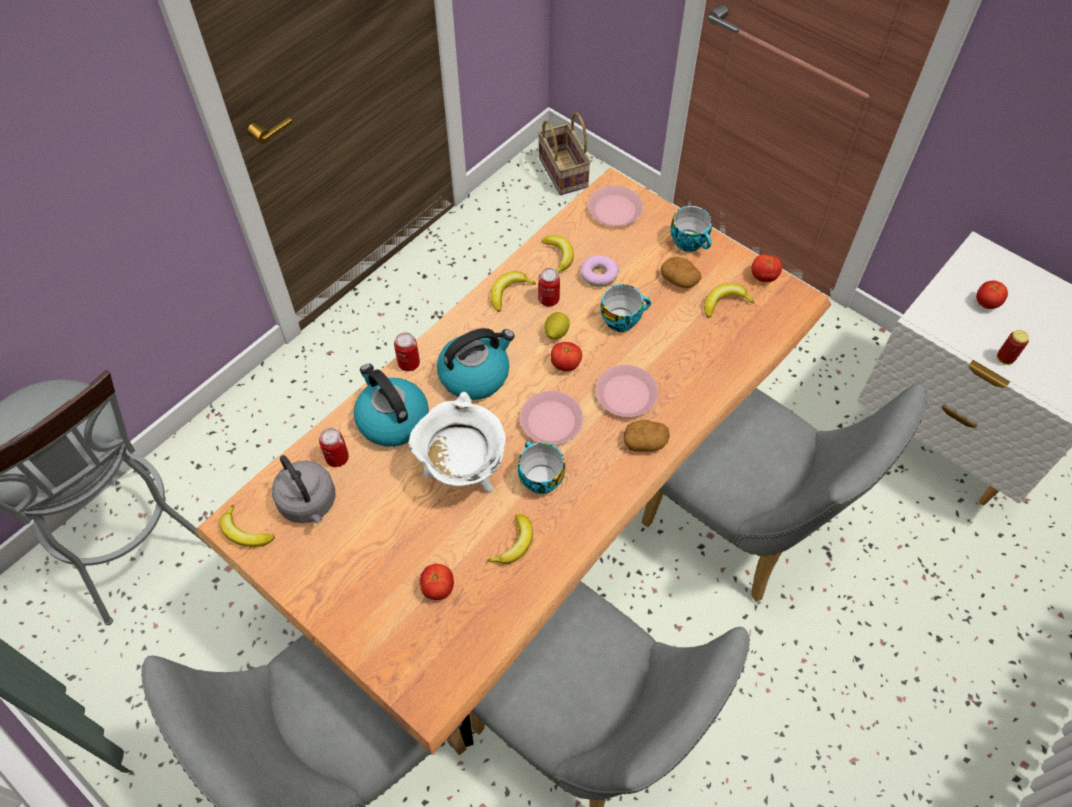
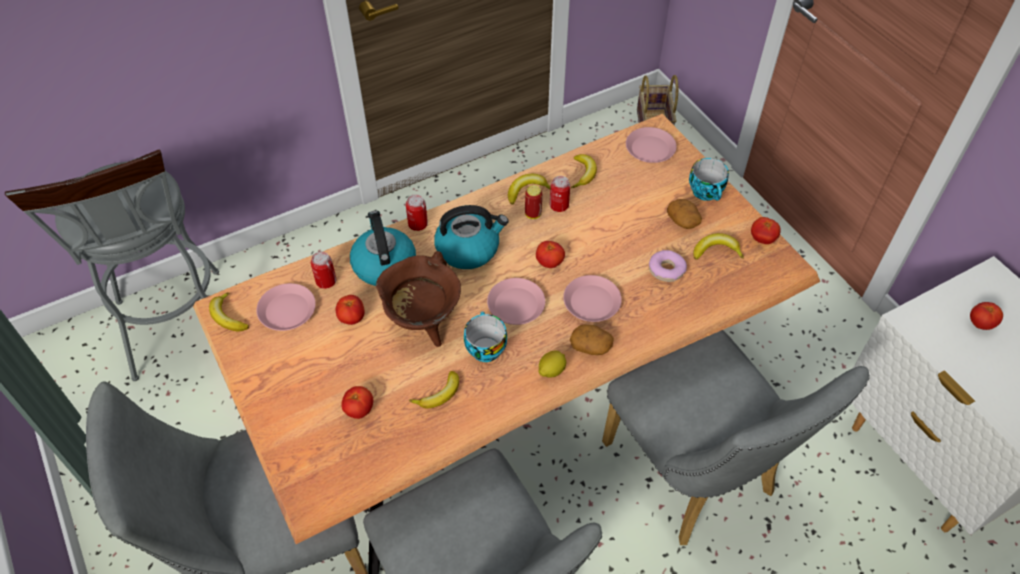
camera: 20 degrees right, 5 degrees down
grey kettle [272,455,336,524] -> pink plate [256,283,316,331]
white cooking pot [409,392,506,493] -> brown cooking pot [376,251,461,347]
lemon [544,312,570,339] -> lemon moved to [538,350,566,378]
donut [581,255,619,287] -> donut moved to [649,250,687,282]
cup [600,284,651,332] -> none
can [997,330,1029,365] -> can moved to [525,185,542,219]
none -> tomato [336,295,365,325]

